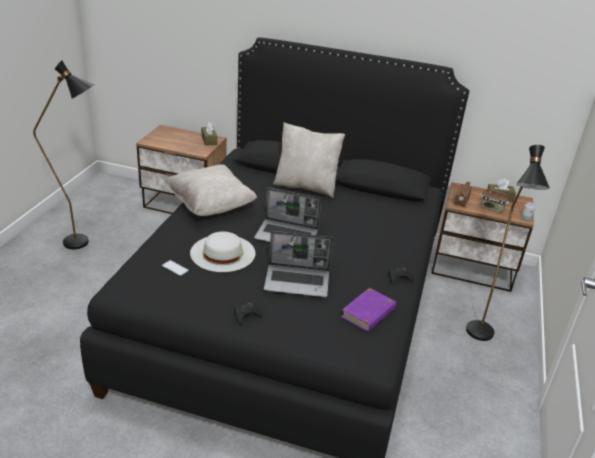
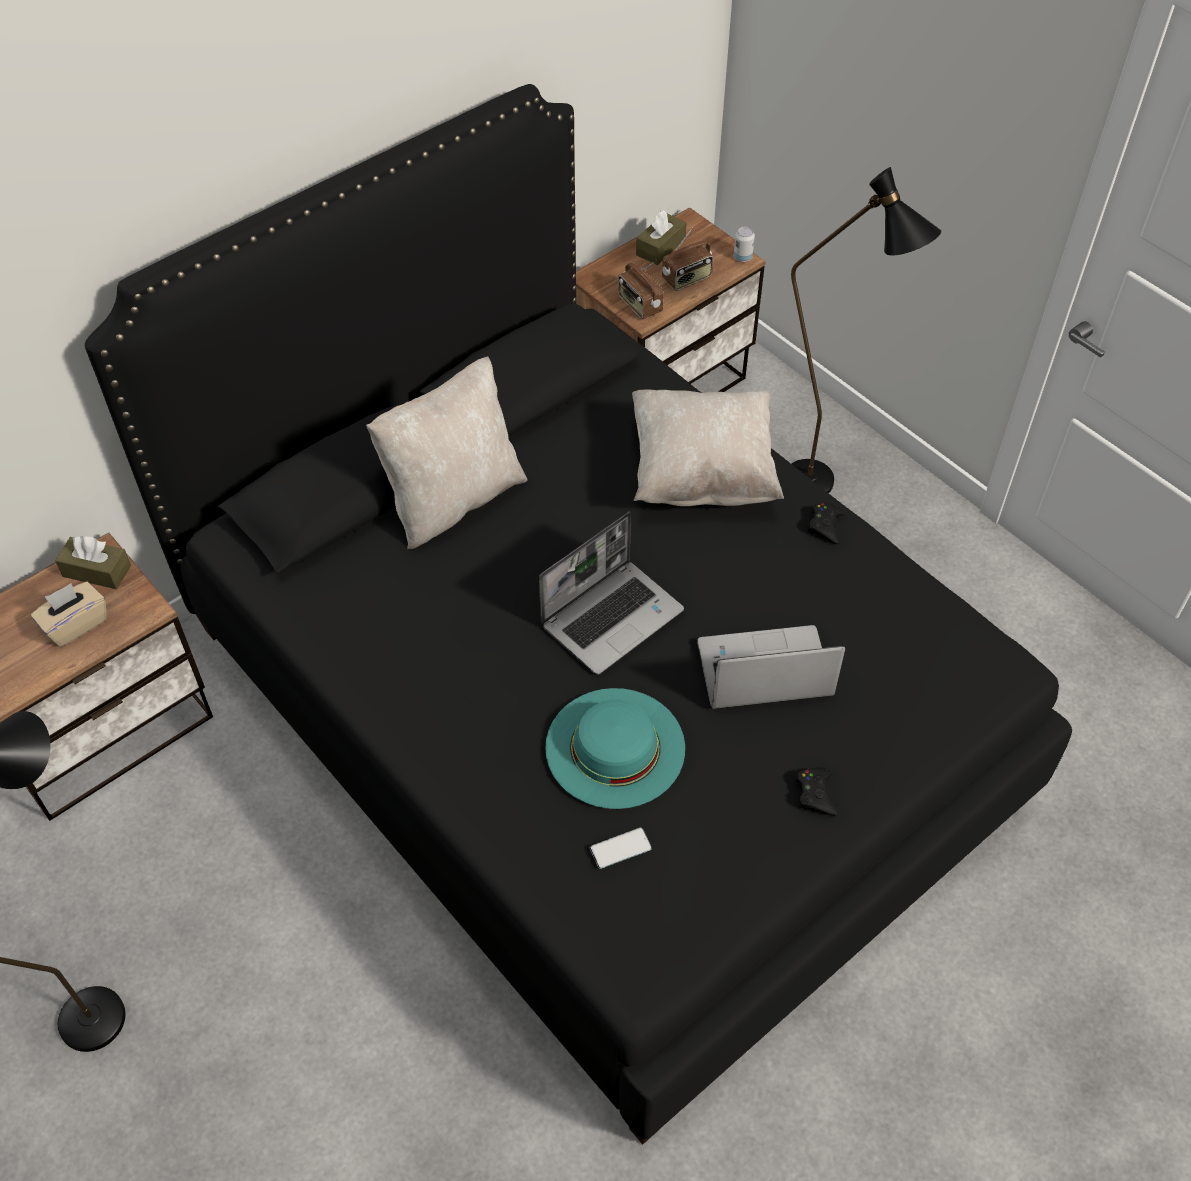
camera: 55 degrees left, 20 degrees up
beige pillow [165,164,257,216] -> beige pillow moved to [632,389,784,506]
white hat [190,231,255,272] -> turquoise hat [545,688,685,809]
laptop [264,231,333,297] -> laptop turned 135 degrees counterclockwise [697,625,845,709]
purple book [341,288,396,332] -> none
none -> beige tissue box [31,581,106,647]

